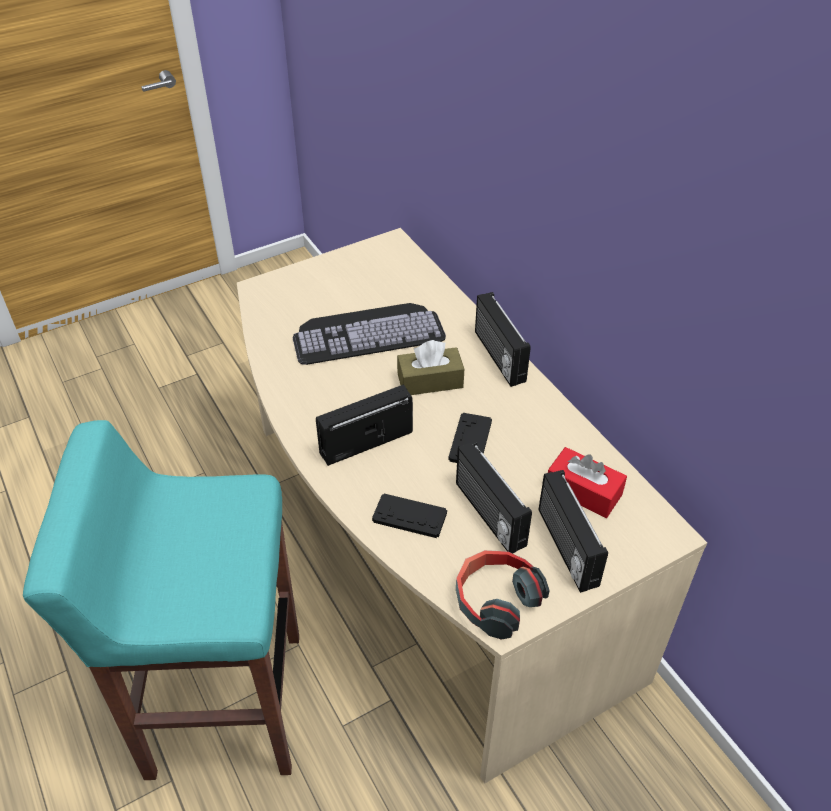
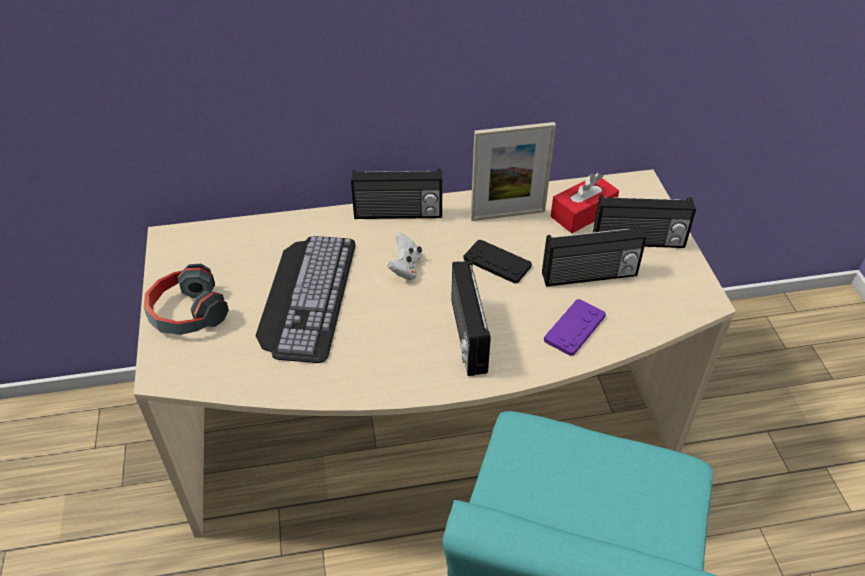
camera: 70 degrees left, 0 degrees up
black game controller [372,494,447,538] -> purple game controller [544,299,606,356]
brown tissue box [397,340,464,395] -> white game controller [388,233,422,280]
headphones [456,550,550,640] -> headphones moved to [144,264,229,335]
none -> picture frame [471,122,556,221]

